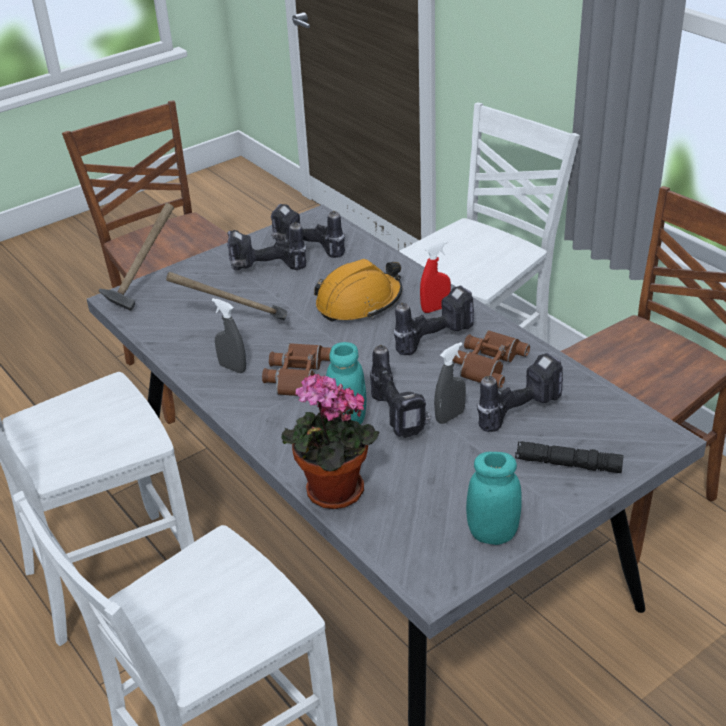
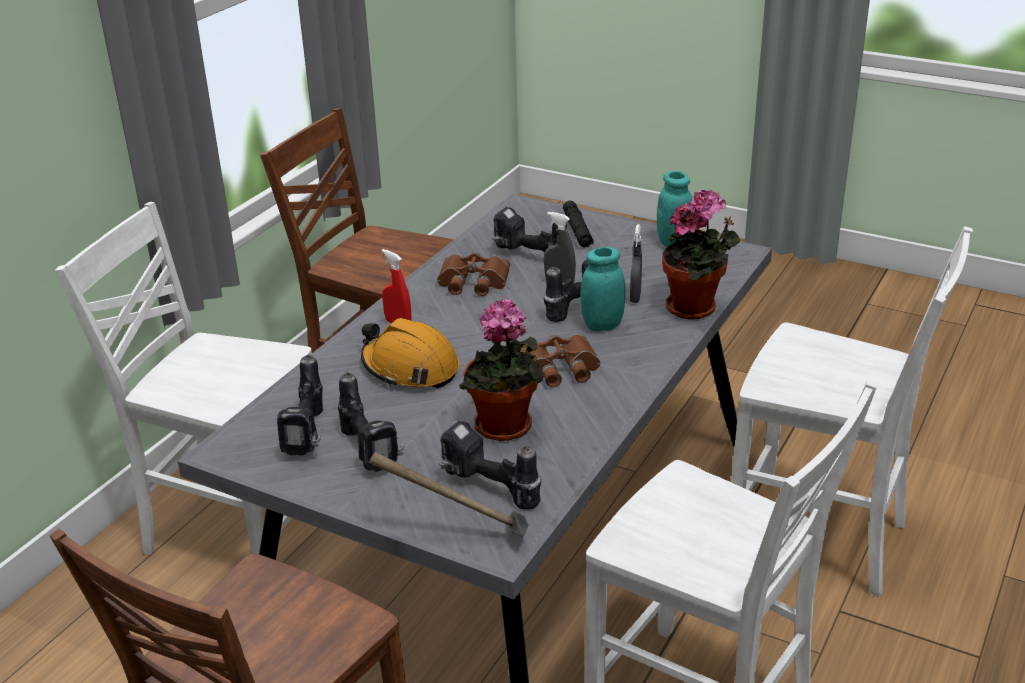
camera: 115 degrees left, 5 degrees down
hammer [166,272,287,320] -> potted plant [459,299,544,441]
grey spray bottle [212,298,246,373] -> grey spray bottle moved to [630,224,642,303]
power drill [393,285,474,355] -> power drill moved to [439,420,541,510]

